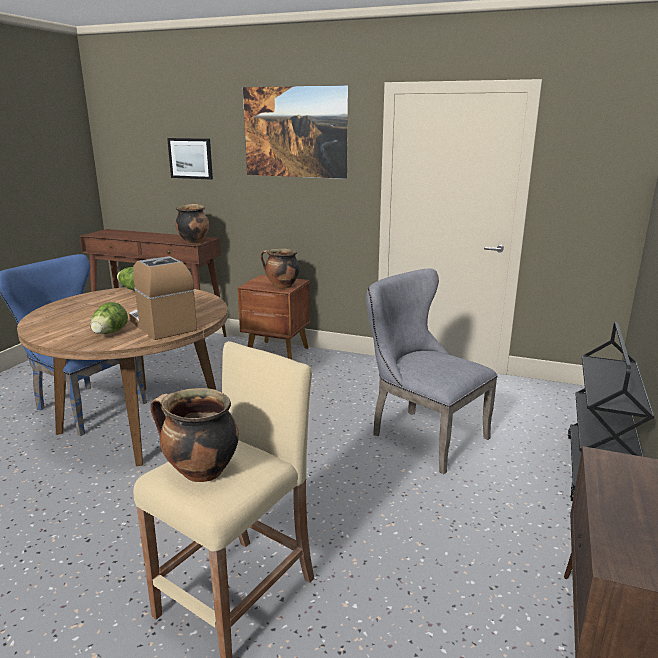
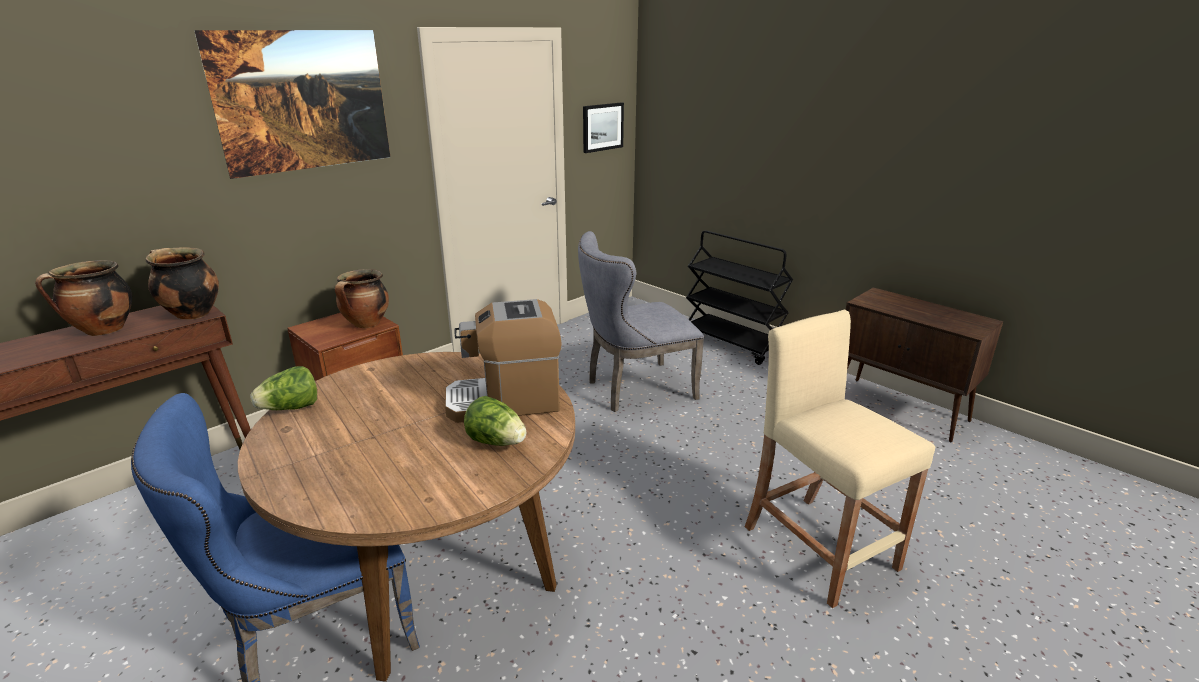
camera: 65 degrees left, 5 degrees up
cooking pot [150,388,239,482] -> cooking pot moved to [35,260,132,336]
picture [167,138,213,180] -> picture moved to [583,102,624,153]

